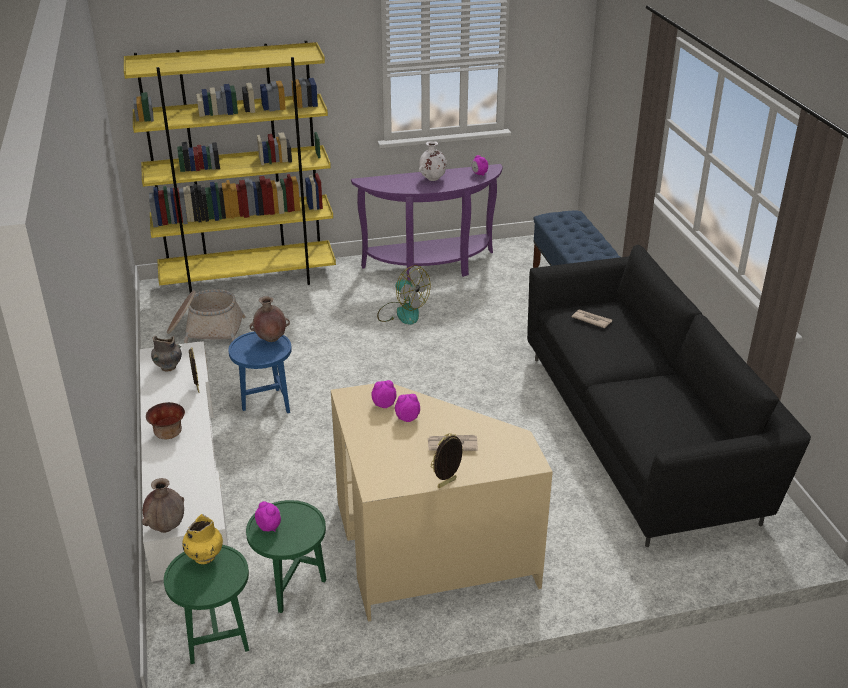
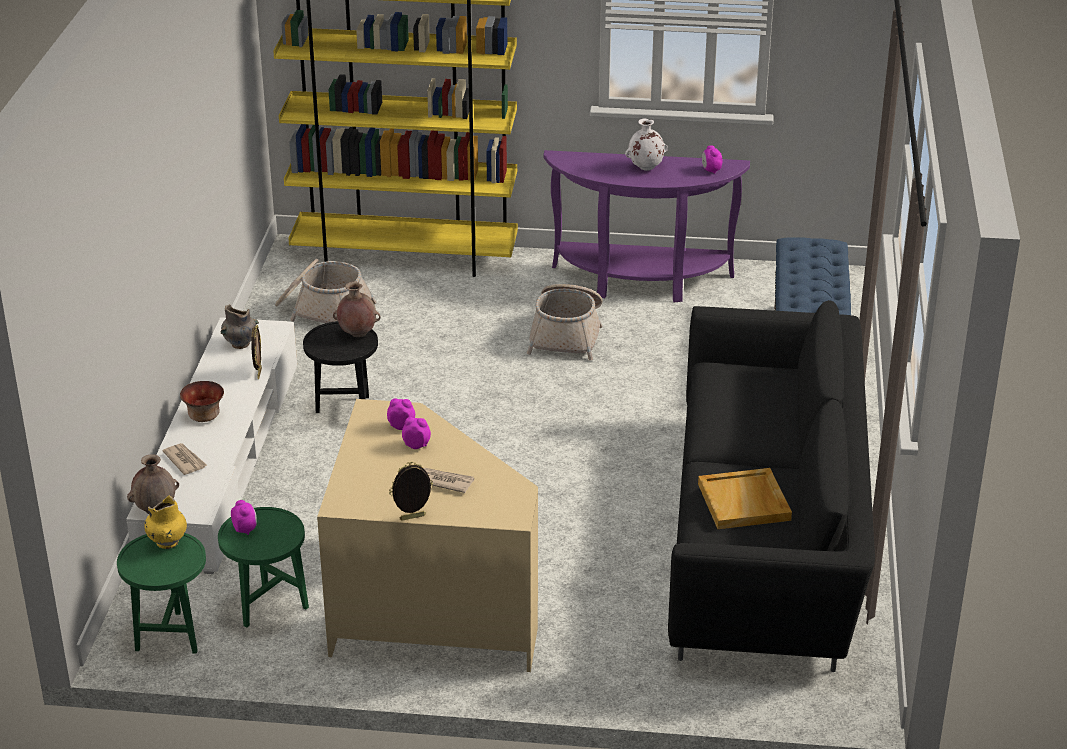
camera: 20 degrees right, 0 degrees up
blue side table [228,331,292,413] -> black side table [303,321,378,413]
fan [377,265,431,325] -> basket [527,284,602,361]
newspaper [572,309,612,328] -> newspaper moved to [162,443,207,475]
none -> beige tray [698,468,792,529]

